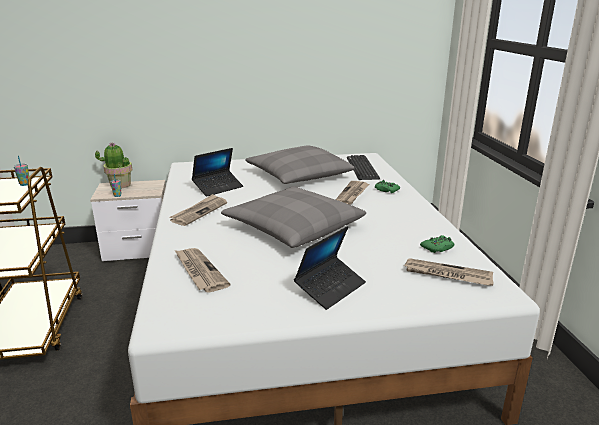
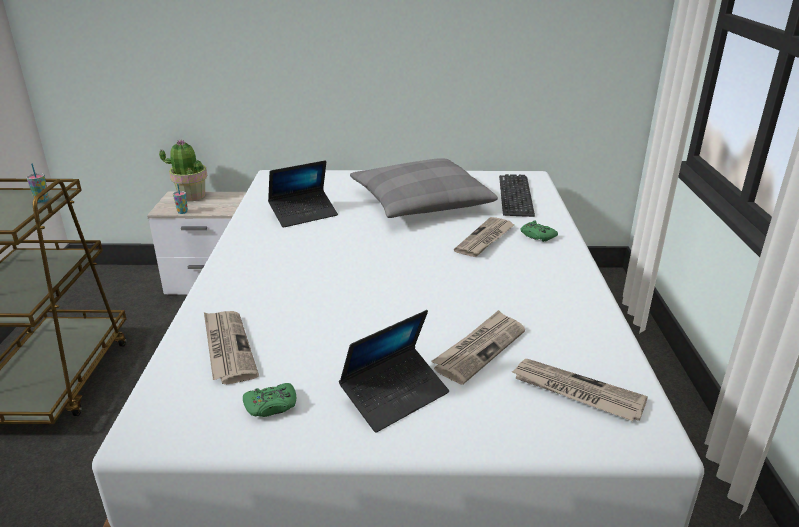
camera: 10 degrees right, 5 degrees up
newspaper [169,194,227,226] -> newspaper moved to [431,310,525,385]
grey pillow [221,186,366,248] -> none
green game controller [420,235,455,253] -> green game controller moved to [243,383,296,417]

